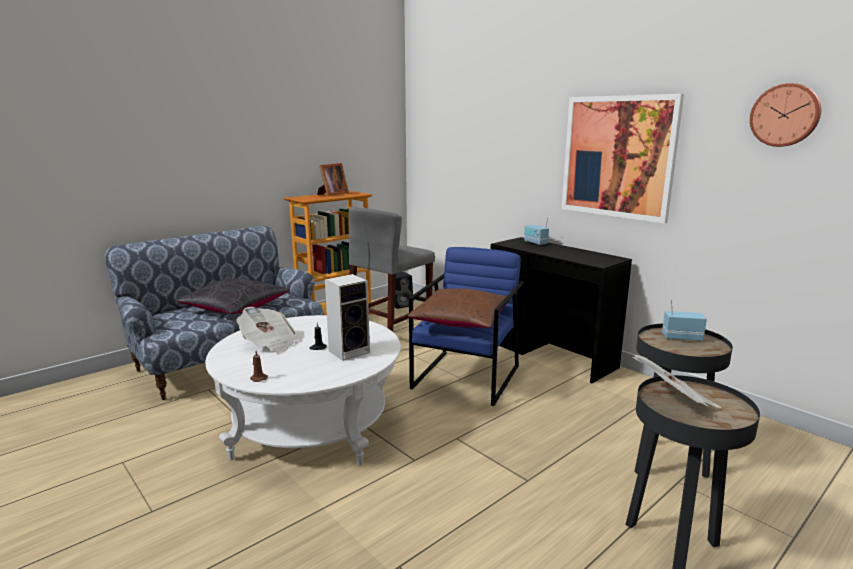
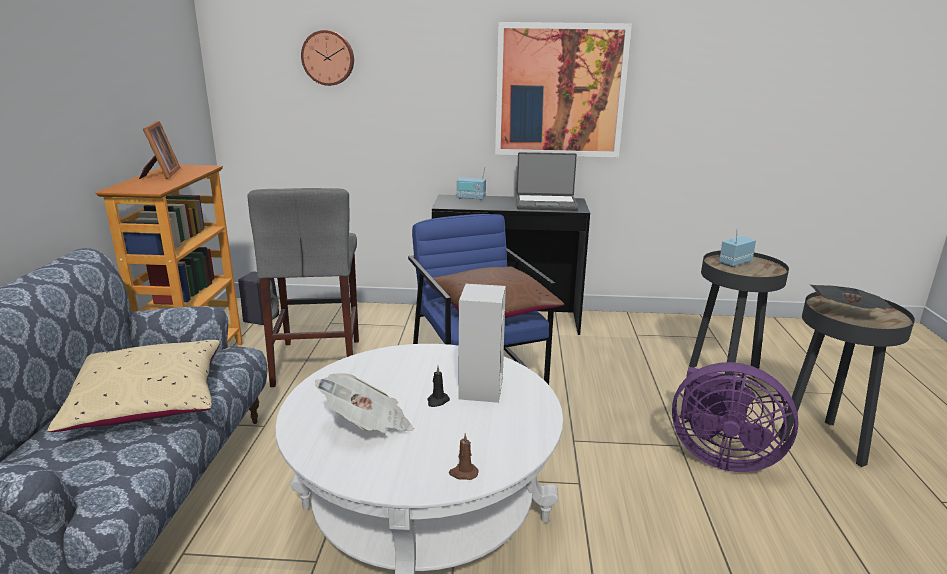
camera: 45 degrees left, 5 degrees up
black pillow [176,279,290,314] -> beige pillow [48,340,220,432]
wall clock [750,83,821,147] -> wall clock moved to [301,30,354,86]
none -> laptop [516,152,578,211]
none -> purple fan [672,362,799,472]

